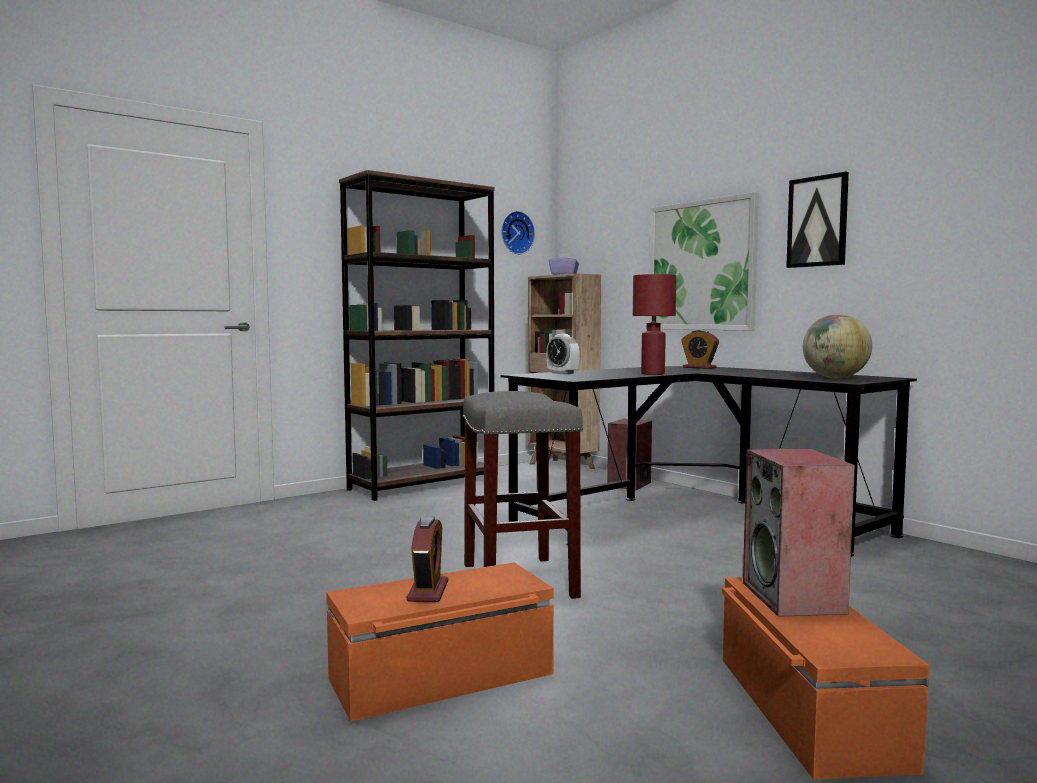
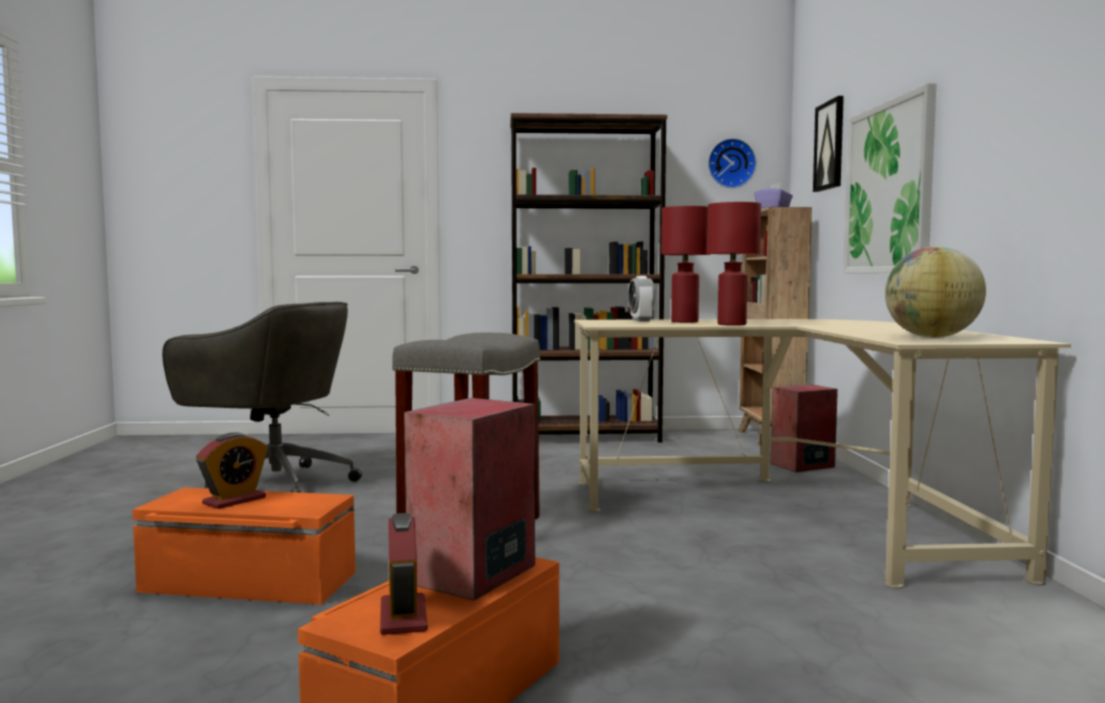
camera: 35 degrees right, 0 degrees up
black desk [500,366,917,557] -> beige desk [574,319,1071,589]
alarm clock [681,330,719,369] -> alarm clock moved to [380,513,428,635]
picture [786,172,849,268] -> picture moved to [813,96,844,192]
none -> grey office chair [162,302,362,493]
none -> red table lamp [661,206,711,323]

